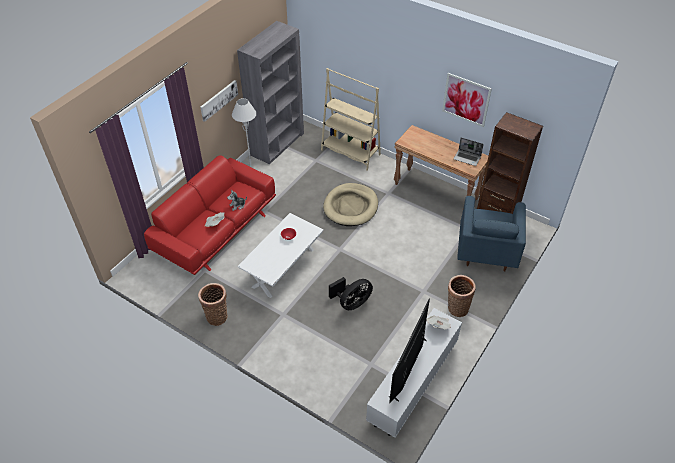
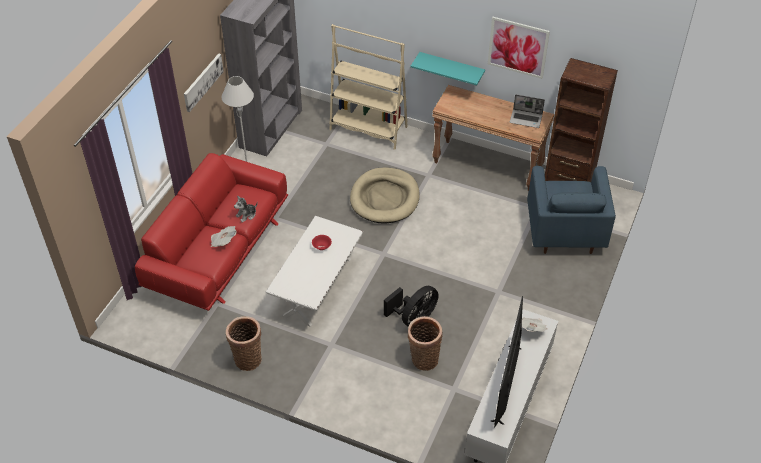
camera: 10 degrees left, 0 degrees up
basket [448,275,476,317] -> basket moved to [408,316,442,371]
none -> turquoise shelf [410,52,485,85]

